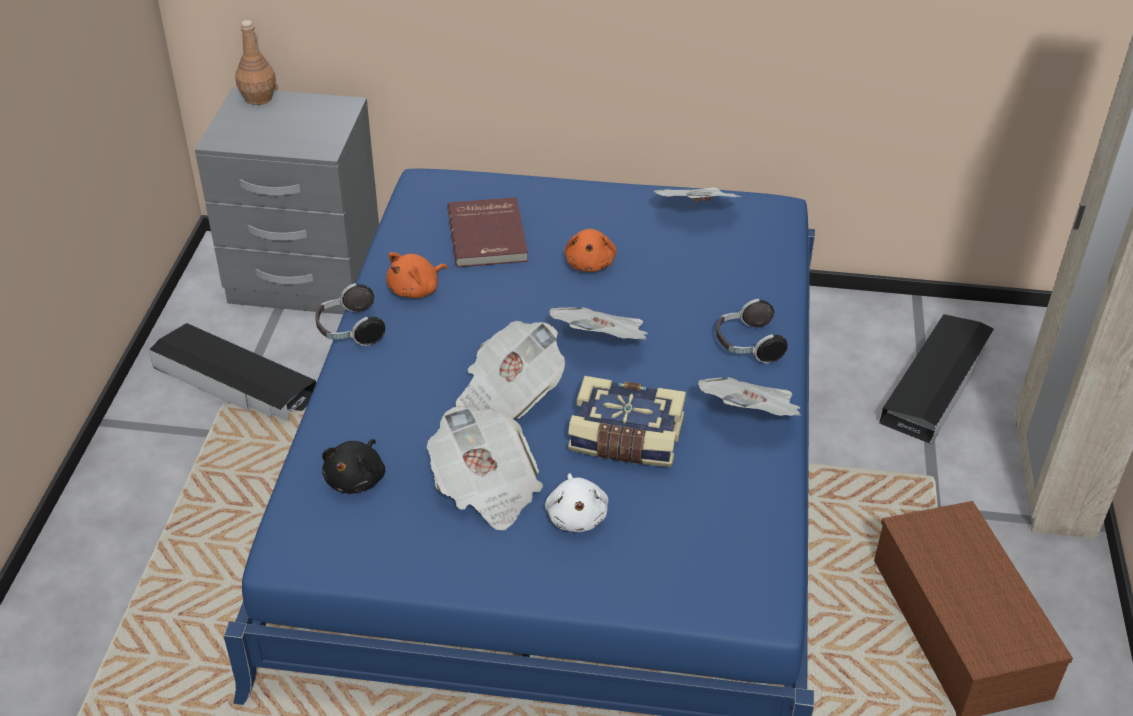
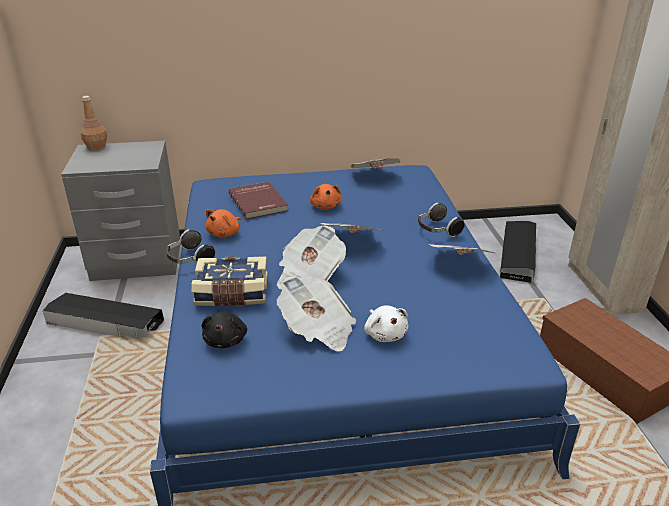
camera: 15 degrees left, 10 degrees down
book [568,376,686,467] -> book moved to [191,256,268,306]

